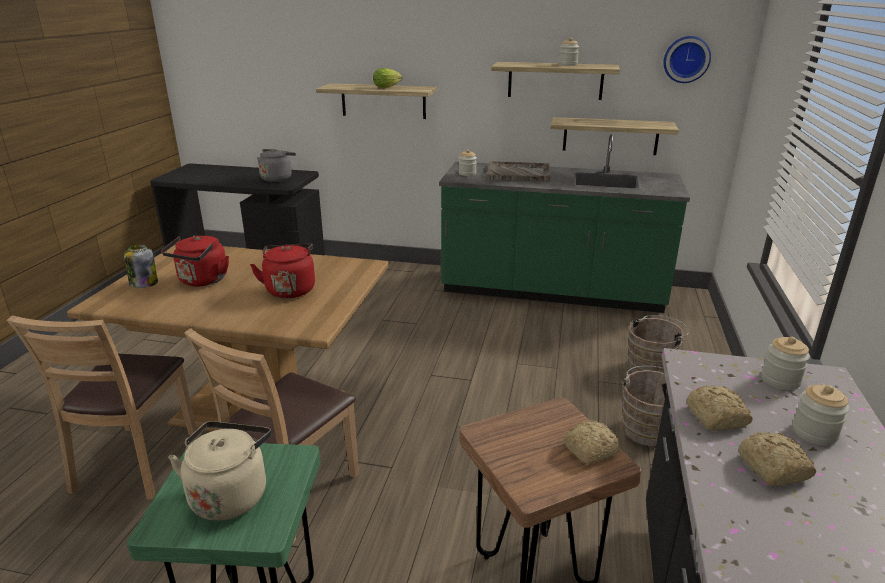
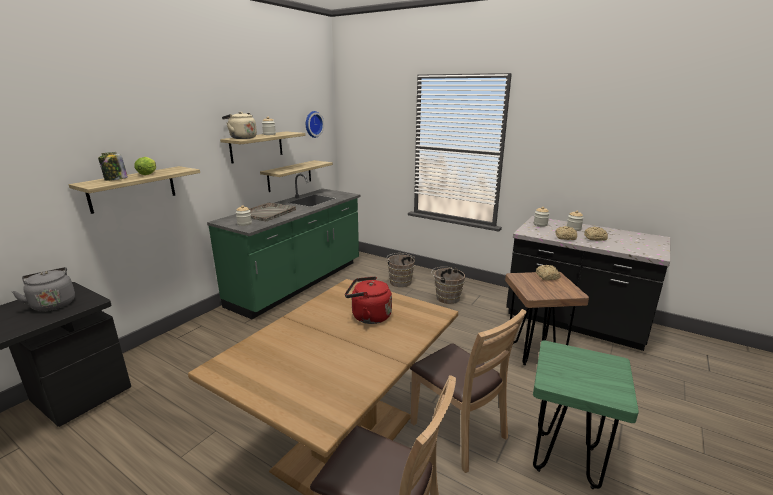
camera: 70 degrees left, 5 degrees down
jar [124,245,158,288] -> jar moved to [98,152,128,181]
red kettle [161,236,229,287] -> none
beige kettle [168,421,272,521] -> beige kettle moved to [222,112,257,139]

